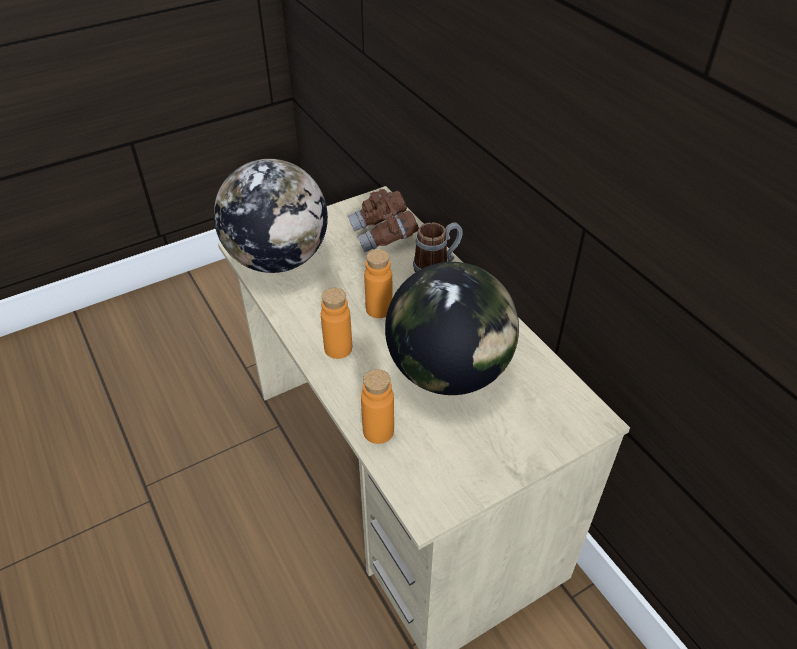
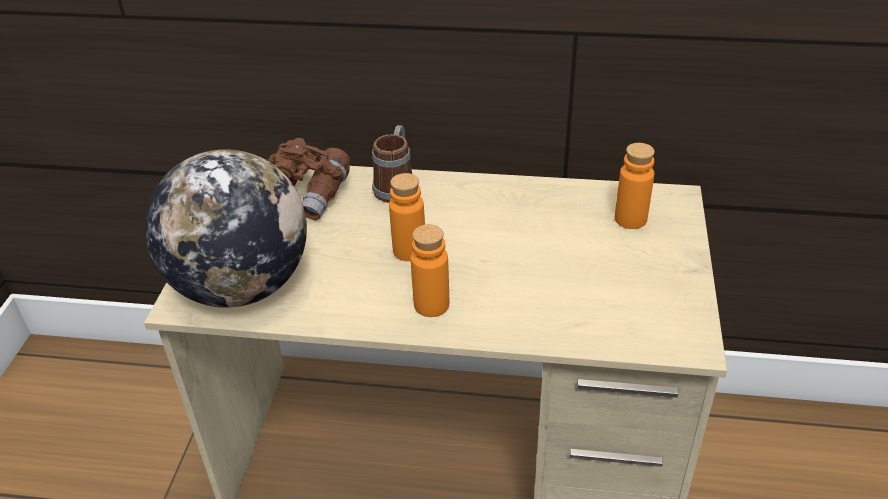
camera: 50 degrees left, 5 degrees down
orange bottle [361,369,394,444] -> orange bottle moved to [615,143,655,229]
globe [385,262,519,395] -> none

